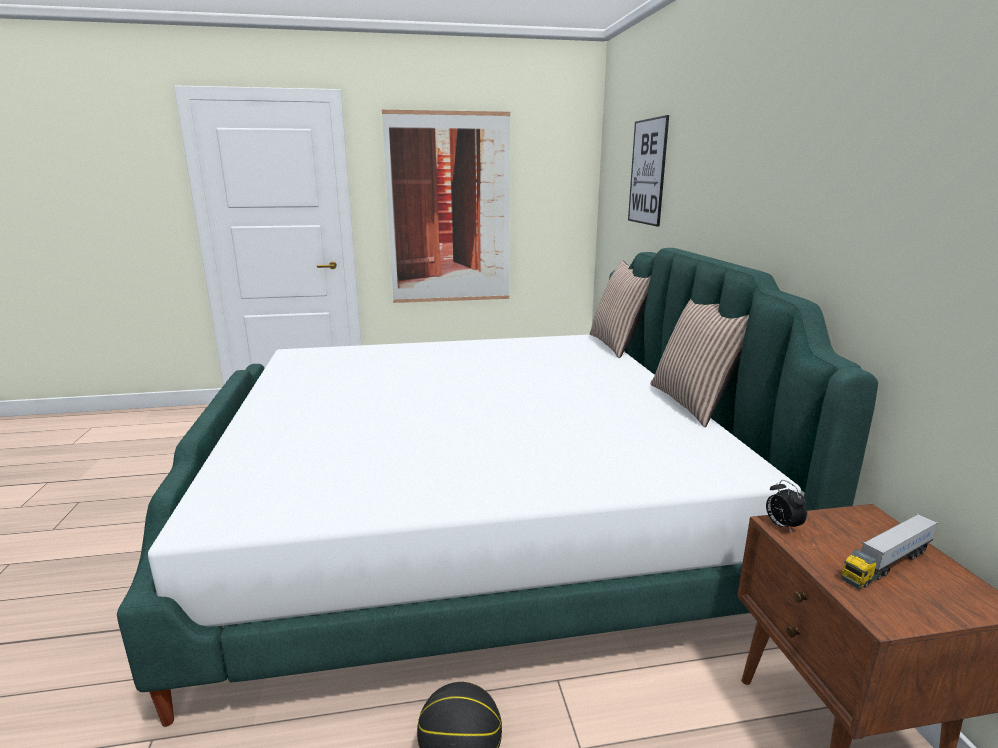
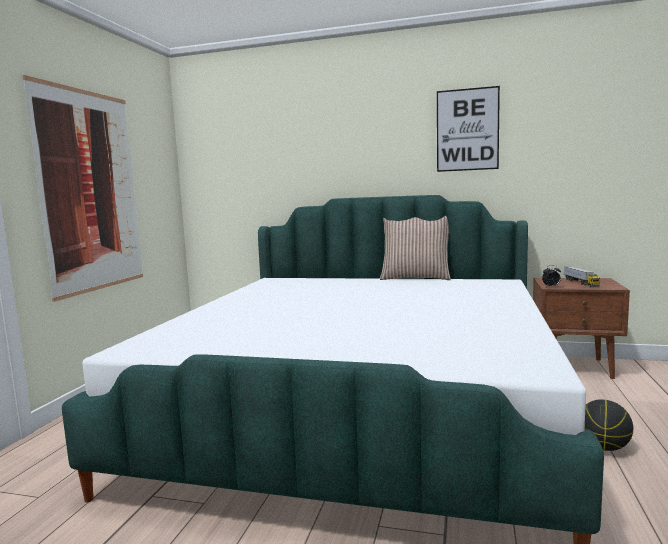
camera: 65 degrees left, 10 degrees down
pillow [590,260,651,358] -> none
picture [628,115,669,227] -> picture moved to [437,86,500,172]

